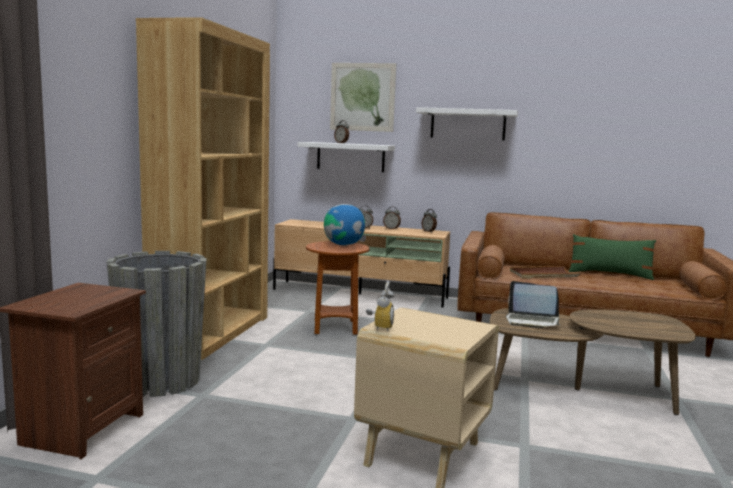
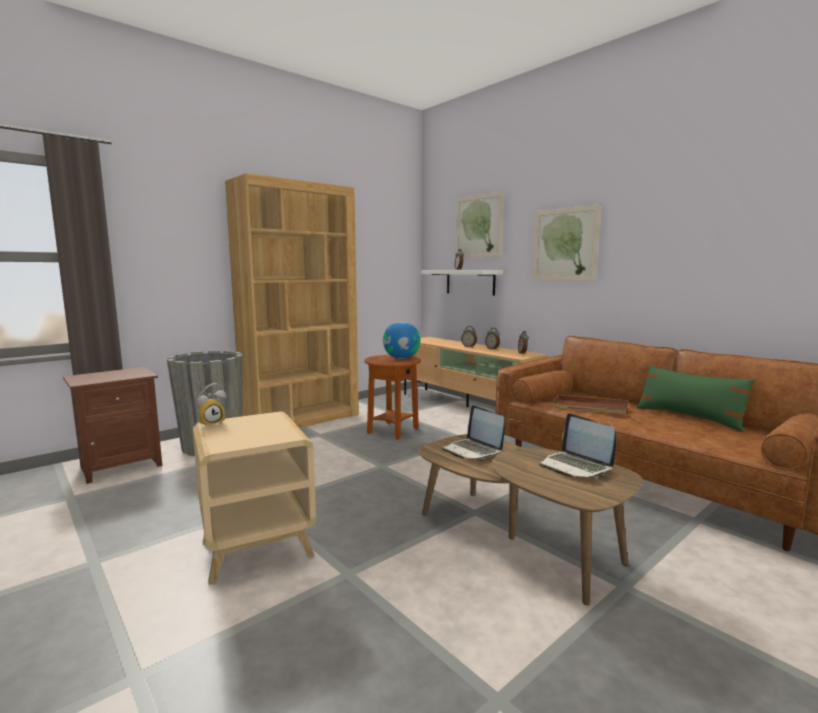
camera: 35 degrees right, 0 degrees up
white shelf [416,107,518,140] -> picture [533,204,601,281]
none -> laptop [539,413,616,478]

